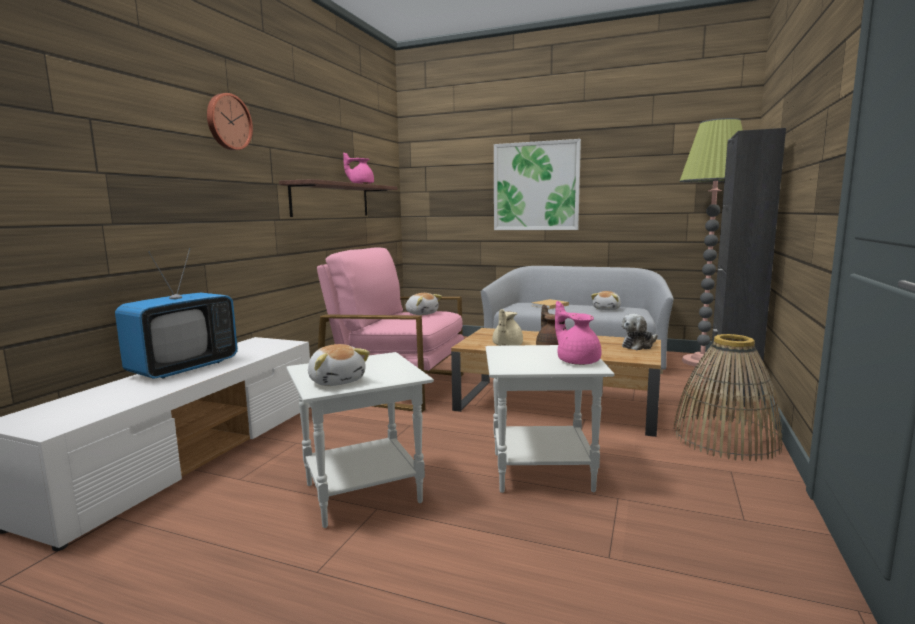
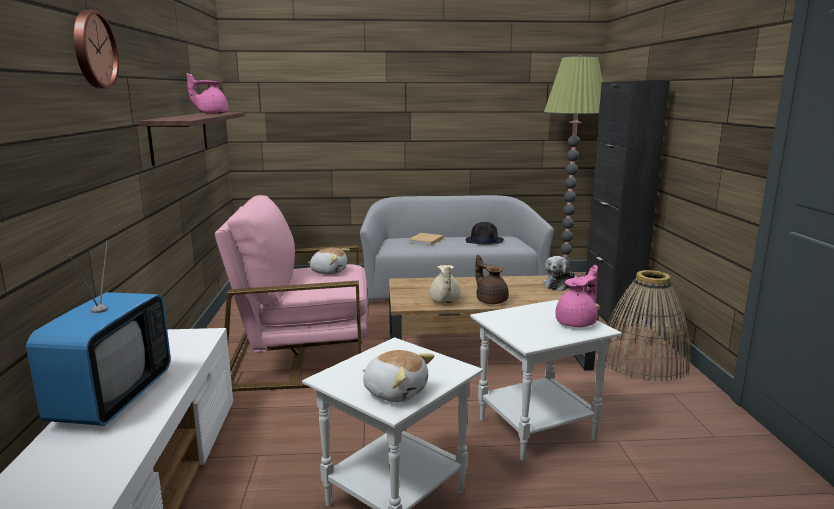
camera: 25 degrees left, 5 degrees up
picture [494,139,581,230] -> none
pink teapot [555,301,601,365] -> pink teapot turned 105 degrees clockwise [555,265,598,327]
plush toy [591,291,621,310] -> black hat [466,222,504,245]

